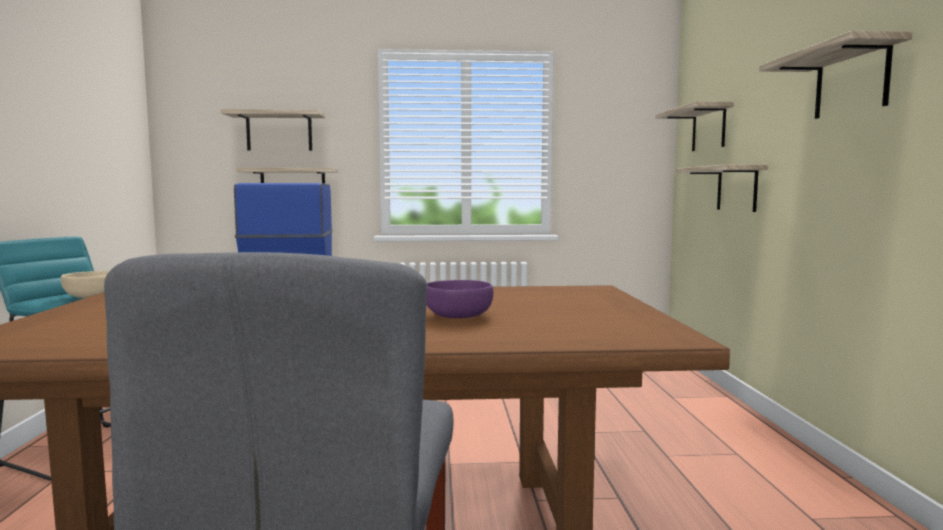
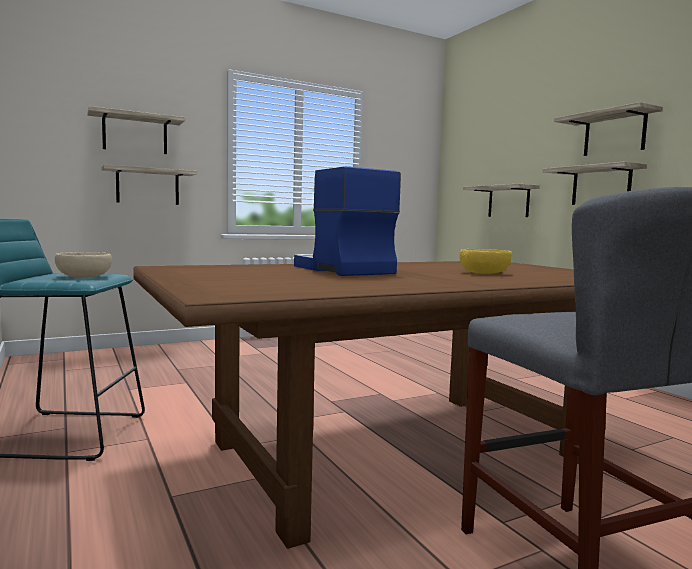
camera: 25 degrees left, 0 degrees up
purple bowl [426,280,493,318] -> yellow bowl [459,249,512,274]
shelf [656,101,734,151] -> shelf moved to [543,162,647,205]

